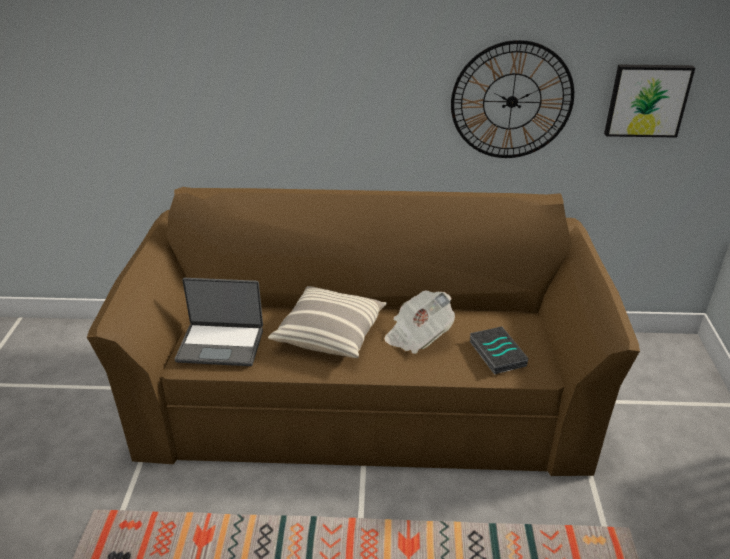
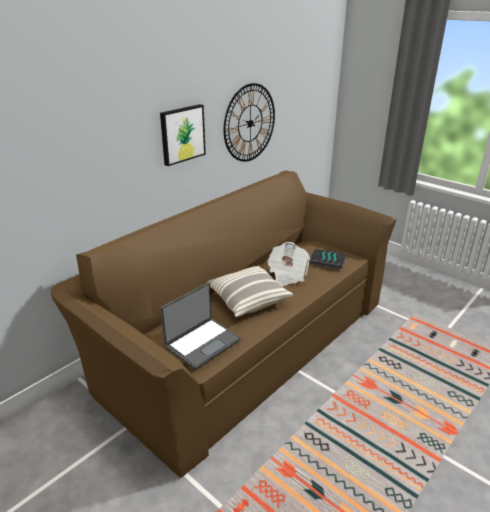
camera: 50 degrees left, 5 degrees down
picture [604,64,695,138] -> picture moved to [160,104,206,166]

